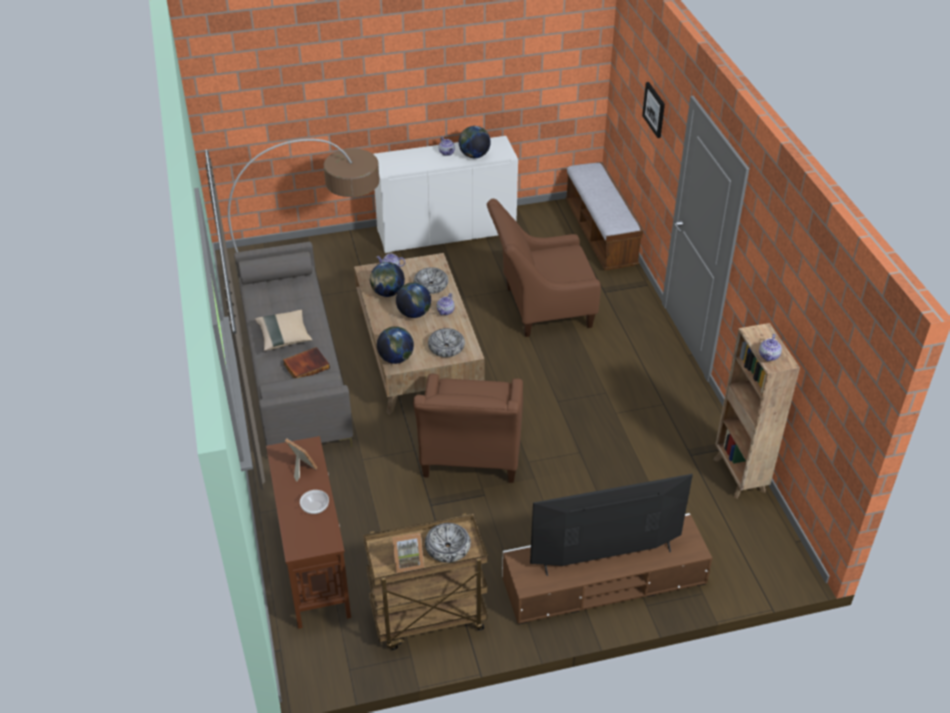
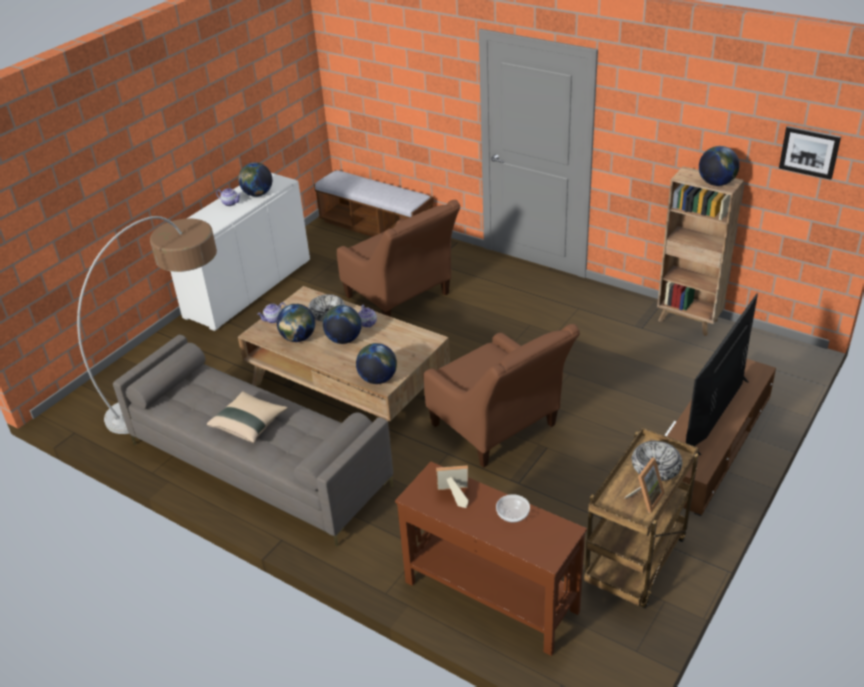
camera: 40 degrees left, 5 degrees down
book [283,347,330,378] -> none
bowl [428,328,465,357] -> none
brown armchair [487,199,601,337] -> brown armchair turned 75 degrees counterclockwise [337,200,460,317]
picture [642,82,665,138] -> picture moved to [779,126,841,180]
teapot [759,334,782,361] -> globe [699,146,740,186]

